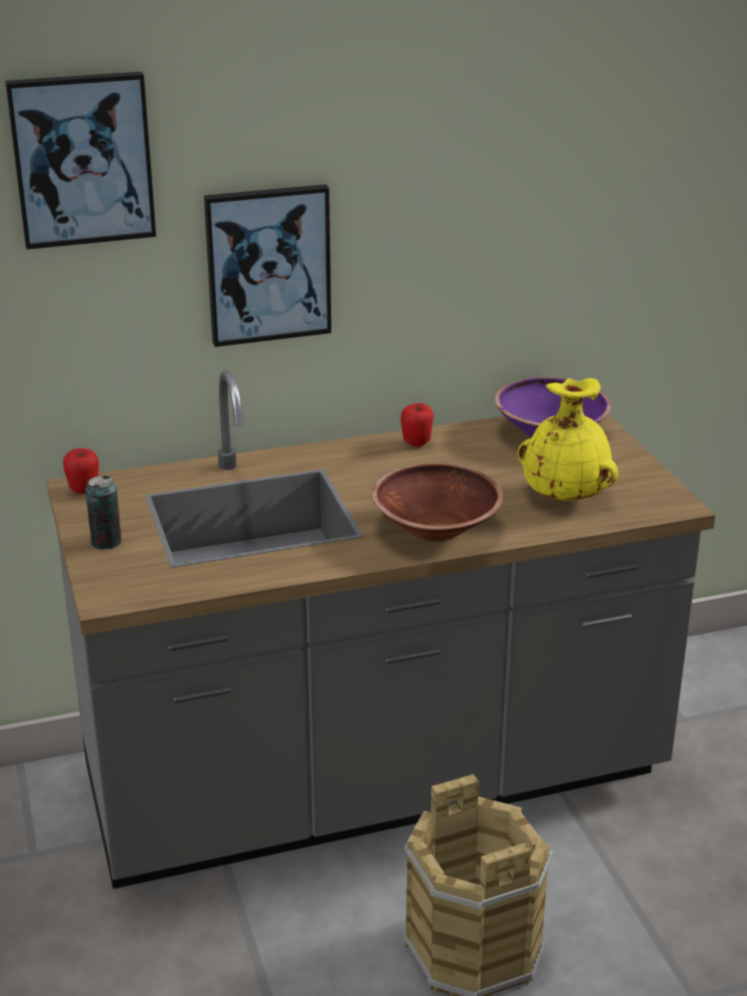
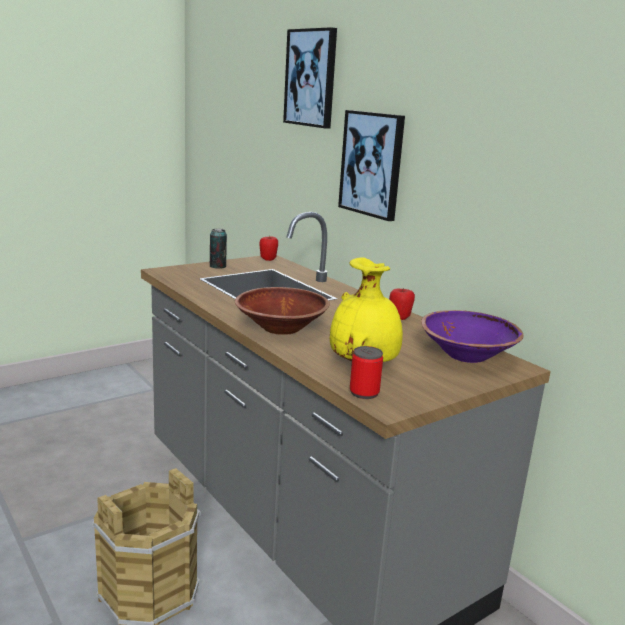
camera: 70 degrees right, 10 degrees down
none -> can [350,346,383,399]

